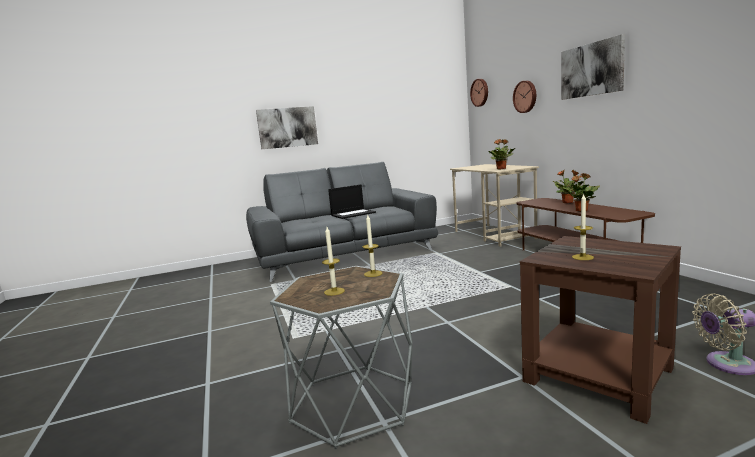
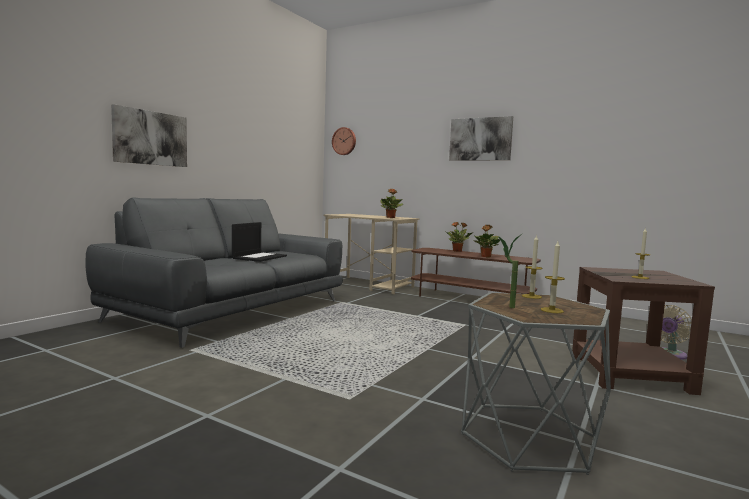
camera: 40 degrees left, 5 degrees down
wall clock [513,81,536,113] -> none
none -> potted plant [498,235,521,308]

